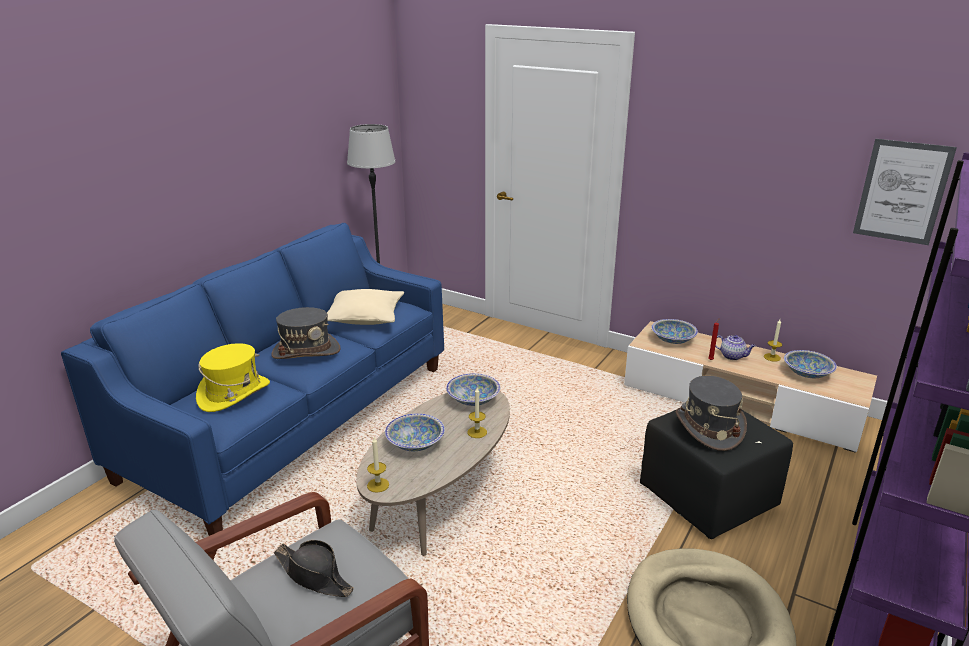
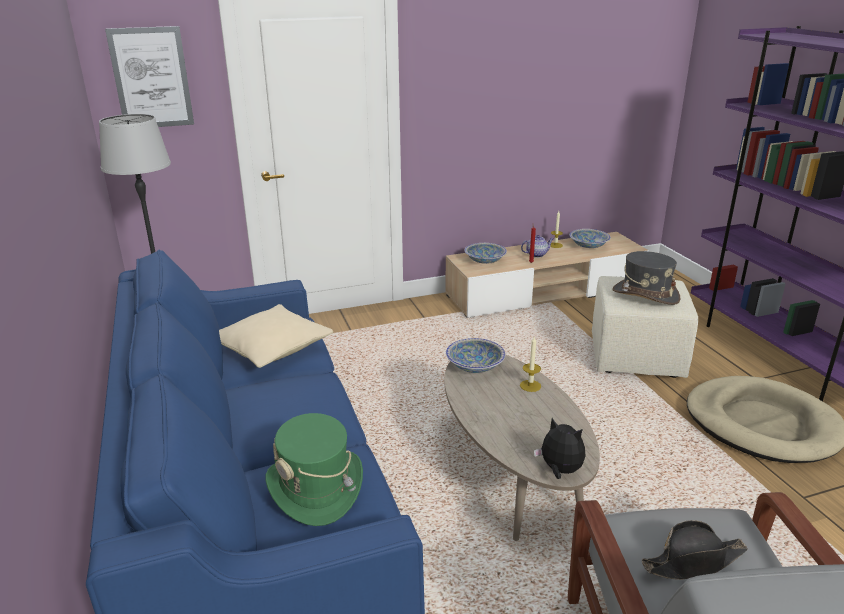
camera: 50 degrees left, 0 degrees up
yellow hat [196,343,270,412] -> green hat [265,413,363,526]
grey hat [271,307,341,359] -> none
candle [367,437,389,493] -> plush toy [534,418,585,479]
bowl [385,413,445,451] -> none
black ottoman [640,410,793,539] -> beige ottoman [592,276,698,378]
picture [853,139,957,245] -> picture moved to [105,26,194,127]

